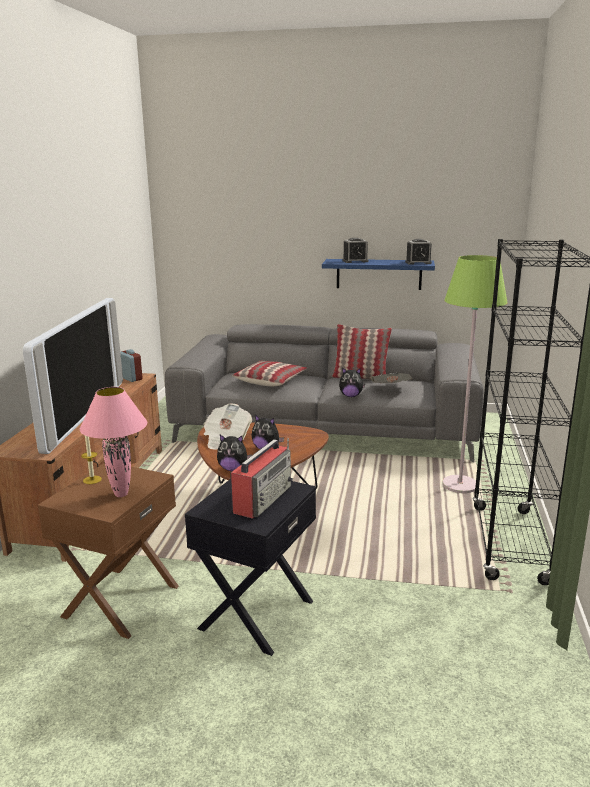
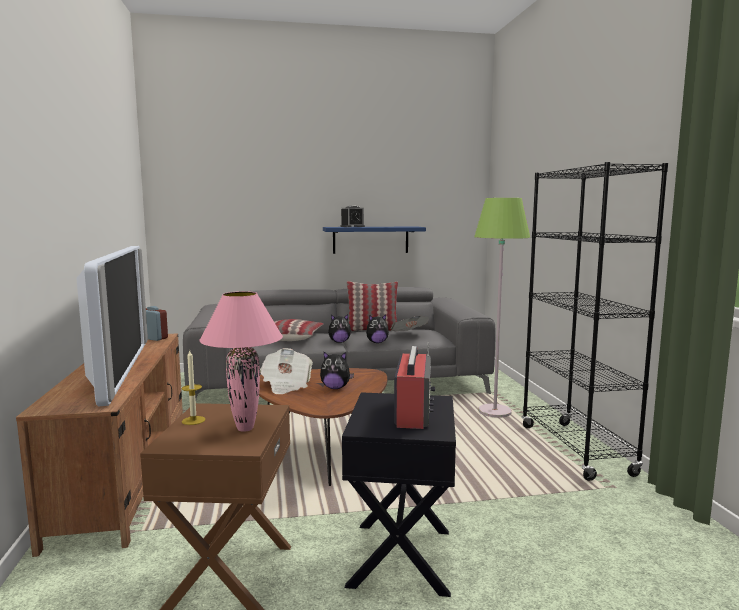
camera: 20 degrees left, 10 degrees down
plush toy [217,435,252,471] -> plush toy moved to [328,314,352,343]
alarm clock [405,239,432,265] -> none

